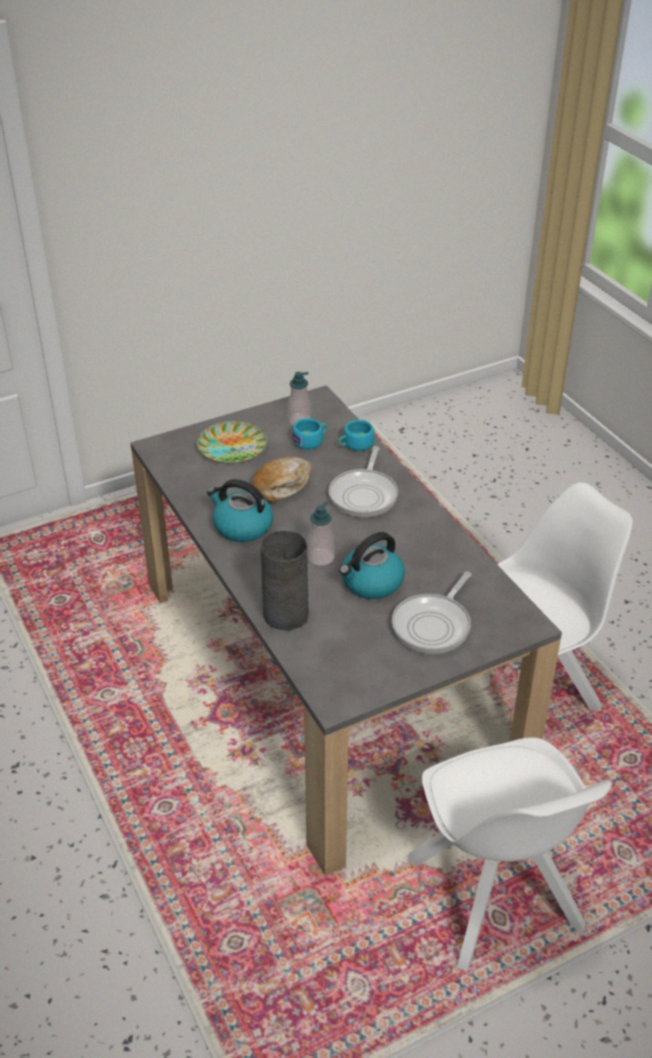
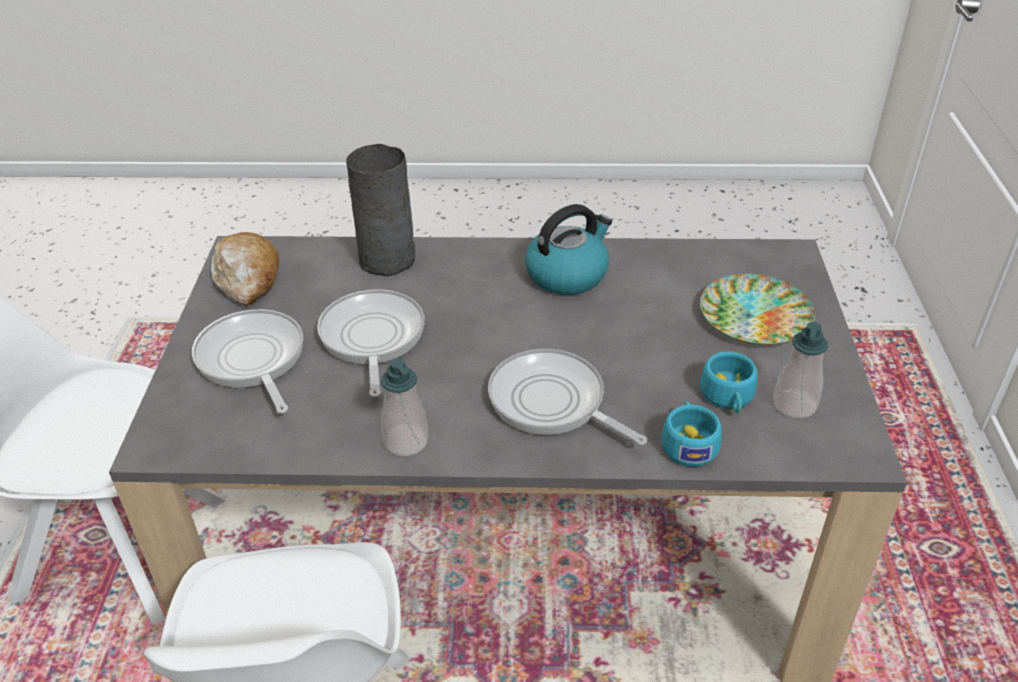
camera: 120 degrees right, 0 degrees up
bread [252,456,312,503] -> bread moved to [211,232,279,306]
soap dispenser [307,501,335,566] -> soap dispenser moved to [381,358,429,456]
kettle [339,532,405,599] -> frying pan [317,289,425,397]

